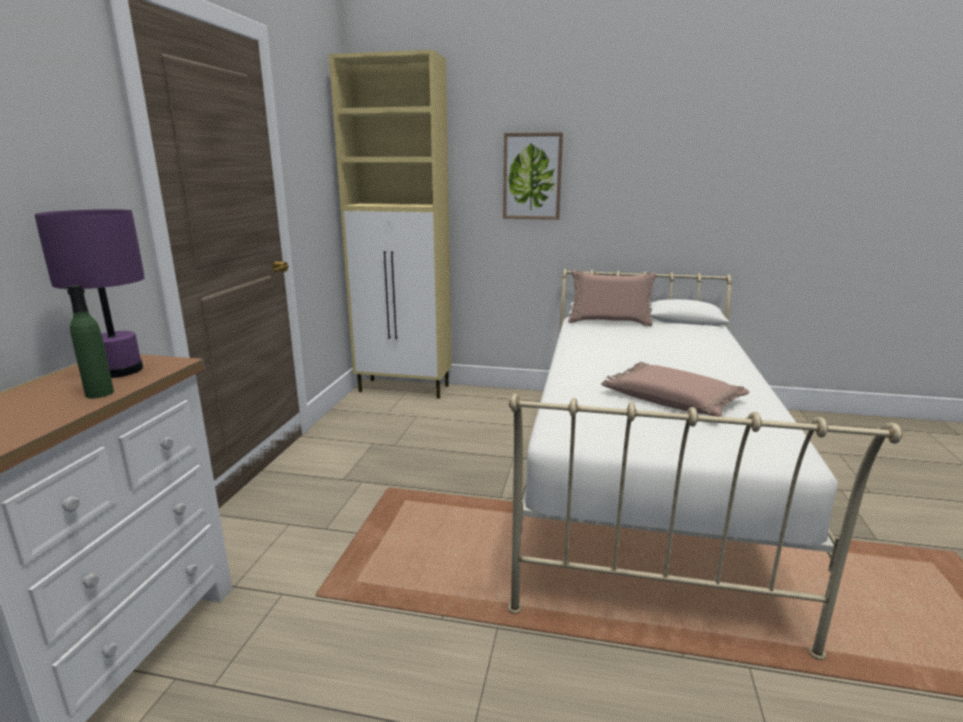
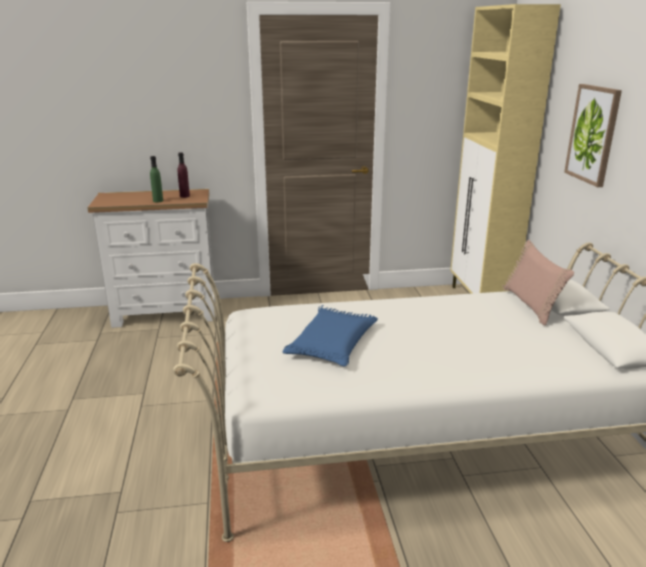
camera: 70 degrees right, 5 degrees up
purple table lamp [35,209,145,378] -> purple bottle [177,152,190,198]
beige pillow [601,362,750,417] -> blue pillow [283,305,378,367]

